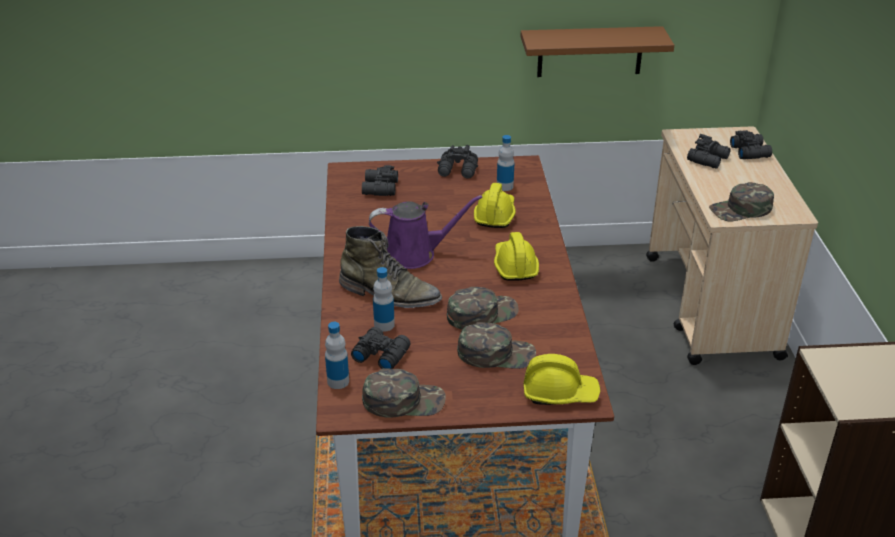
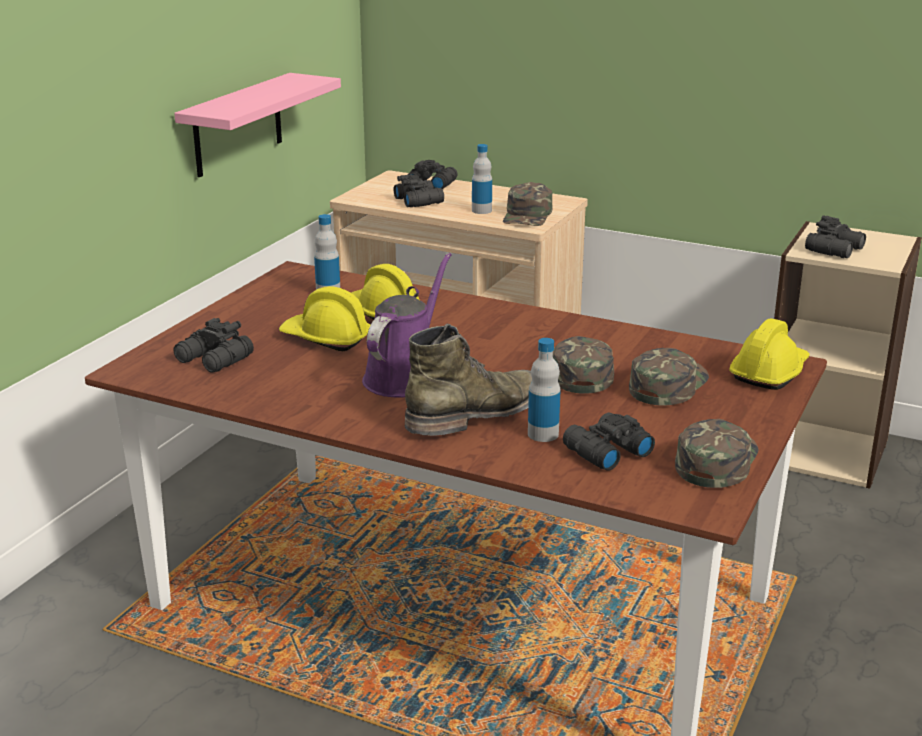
camera: 60 degrees left, 10 degrees down
bottle [325,322,349,389] -> bottle moved to [472,144,492,214]
black binoculars [437,145,478,179] -> black binoculars moved to [805,215,866,258]
yellow hard hat [494,232,539,281] -> yellow hard hat moved to [279,286,371,351]
brown shelf [520,26,674,77] -> pink shelf [174,73,341,177]

